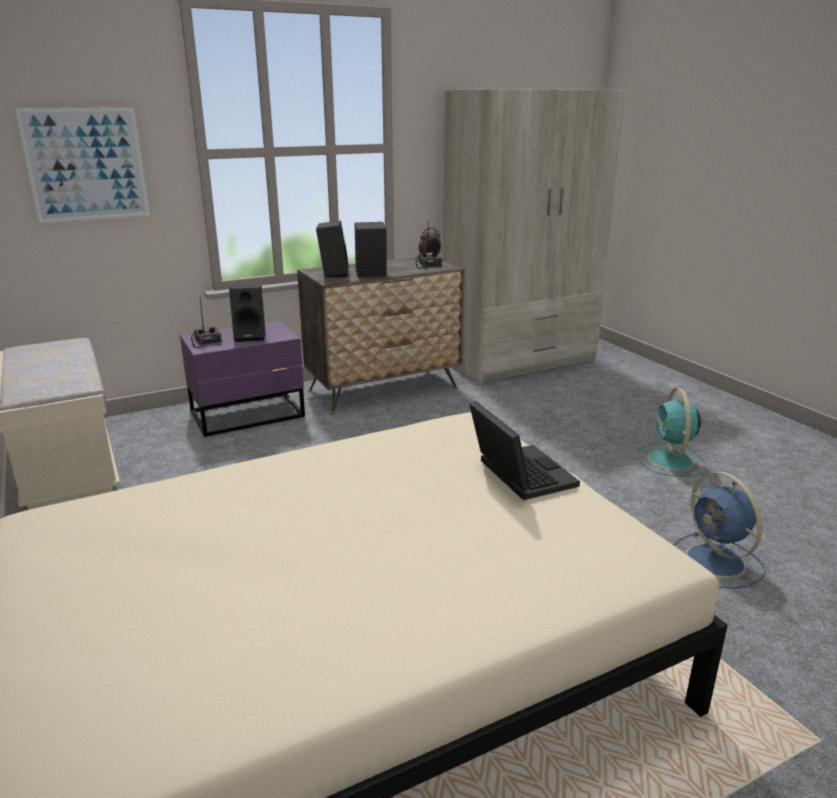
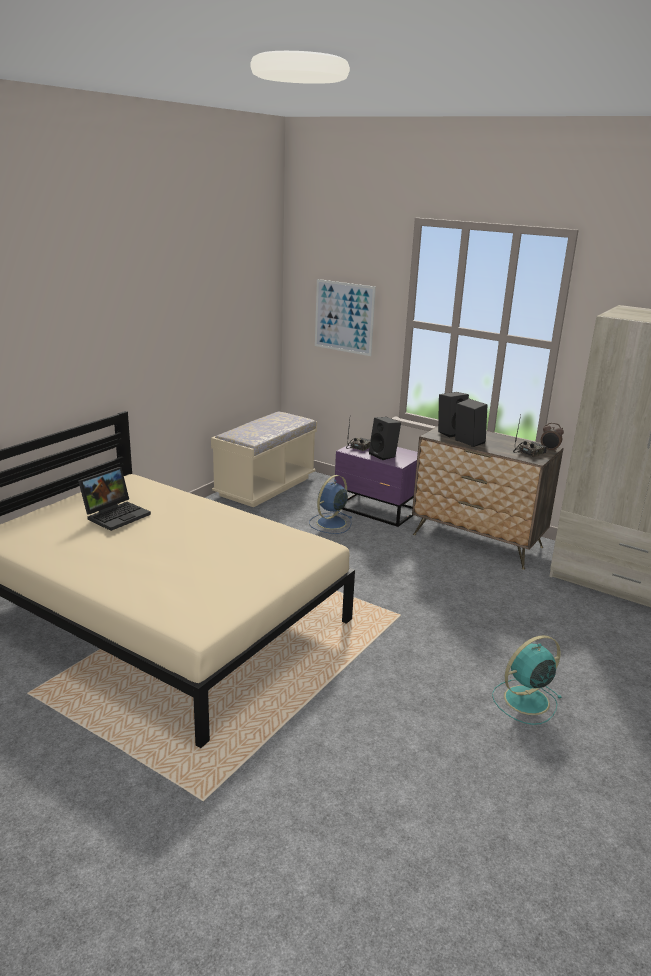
camera: 60 degrees right, 0 degrees up
laptop [469,401,580,500] -> laptop moved to [78,467,151,531]
blue fan [674,471,766,589] -> blue fan moved to [309,475,353,534]

